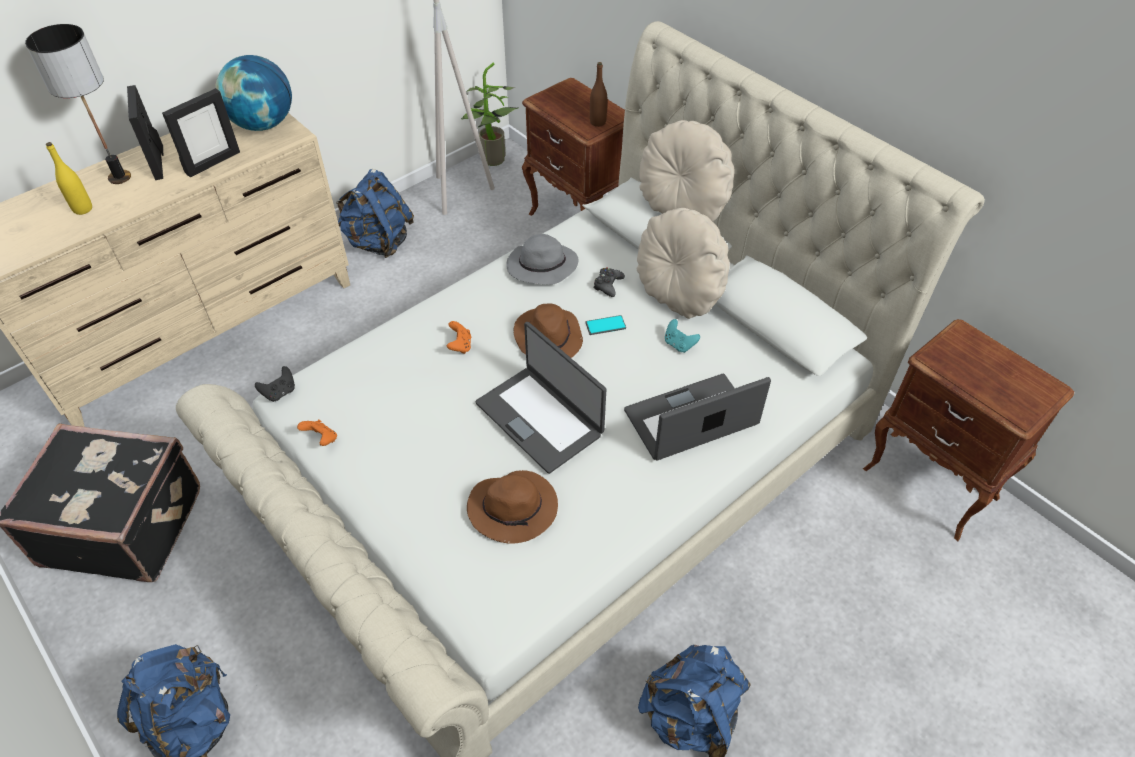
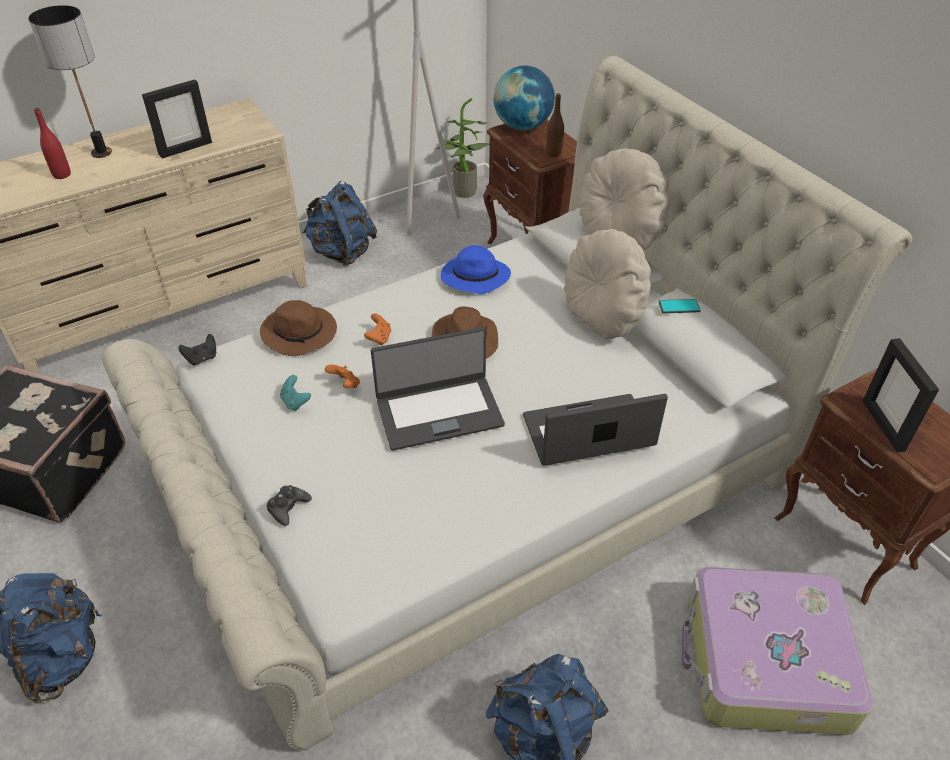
camera: 10 degrees right, 5 degrees down
yellow bottle [46,142,92,215] -> red bottle [34,108,71,179]
picture frame [127,85,163,180] -> picture frame moved to [863,338,939,452]
globe [215,55,292,131] -> globe moved to [493,65,555,130]
orange game controller [297,420,337,446] -> orange game controller moved to [325,364,360,388]
brown hat [467,470,558,544] -> brown hat moved to [260,300,337,356]
laptop [475,322,606,474] -> laptop turned 75 degrees counterclockwise [371,327,505,451]
grey hat [506,234,578,285] -> blue hat [440,245,511,294]
phone [586,315,626,335] -> phone moved to [659,299,701,314]
black game controller [593,267,625,297] -> black game controller moved to [267,485,312,526]
turquoise game controller [665,319,700,353] -> turquoise game controller moved to [280,375,311,411]
none -> suitcase [682,567,873,735]

